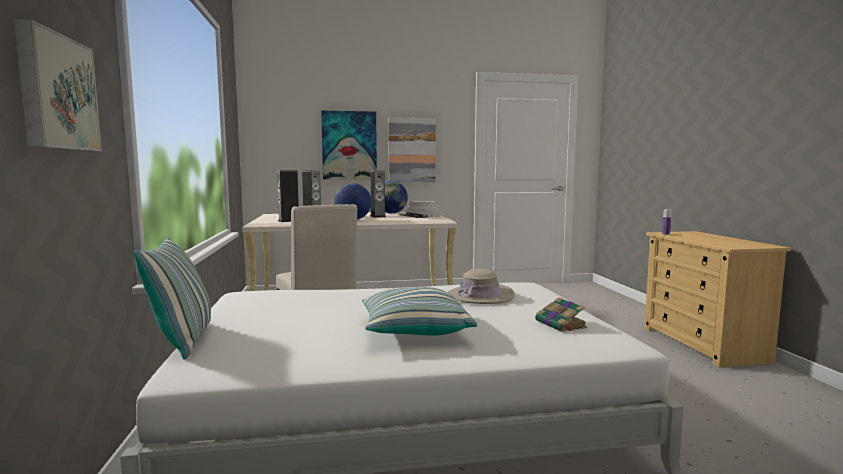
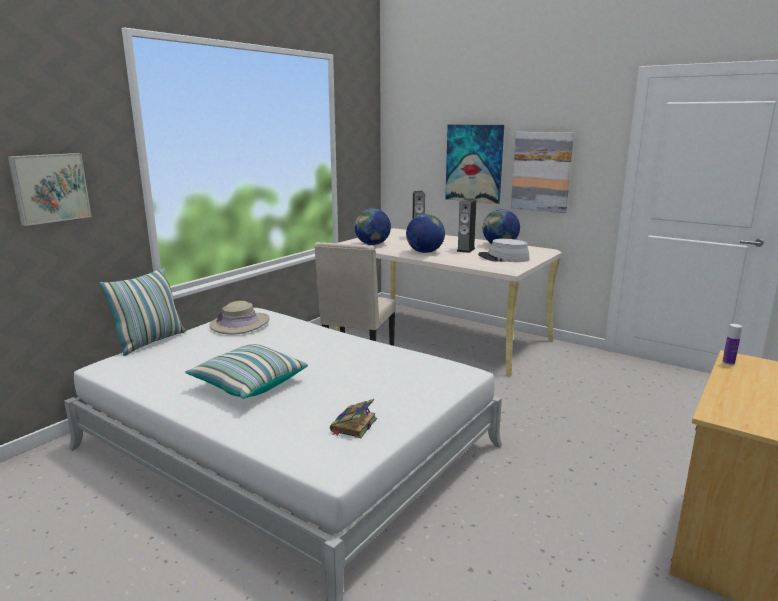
camera: 45 degrees right, 10 degrees up
speaker [277,170,299,222] -> globe [354,208,391,245]
beige hat [448,269,515,304] -> beige hat moved to [210,301,269,335]

